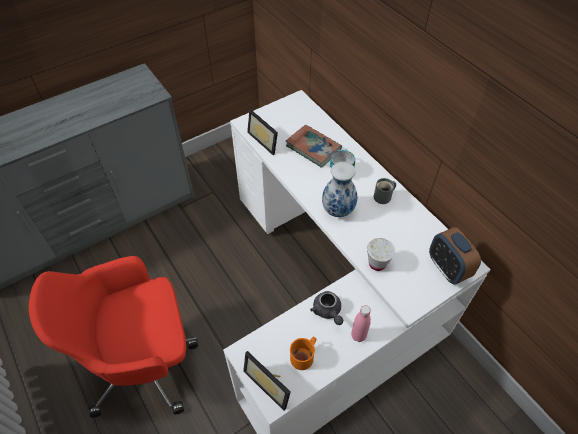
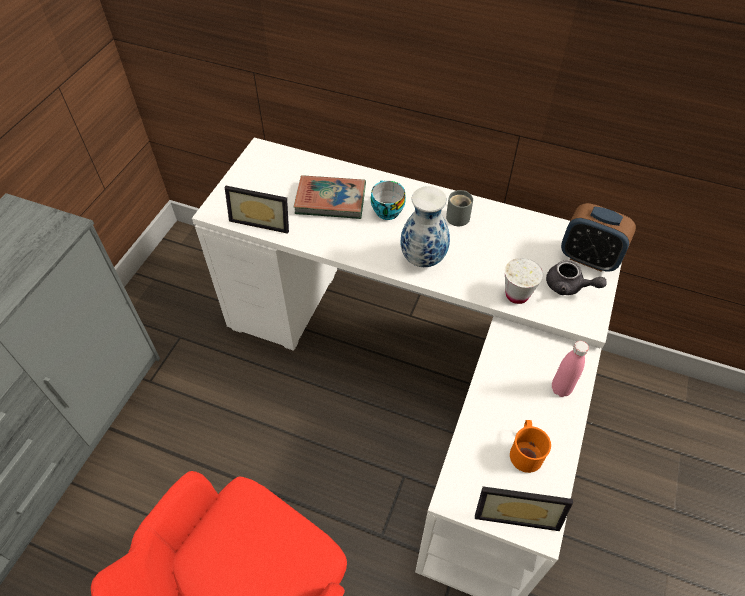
camera: 35 degrees left, 0 degrees up
grey teapot [310,291,343,325] -> grey teapot moved to [546,260,607,295]

